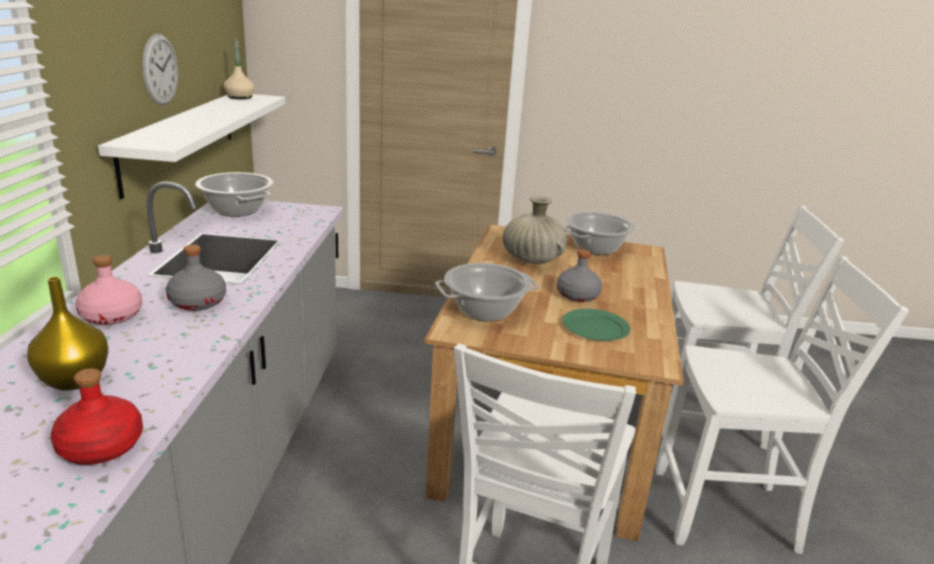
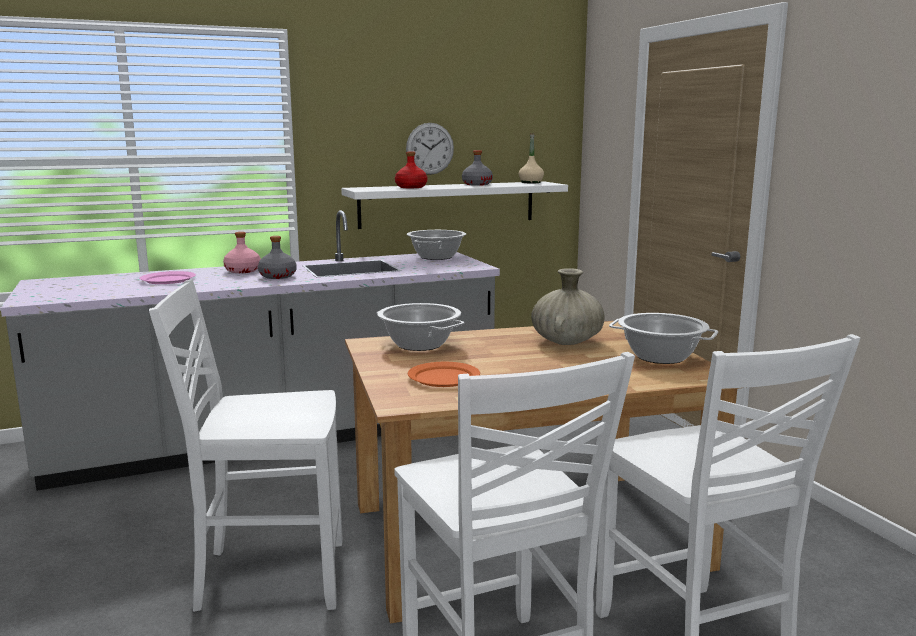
camera: 65 degrees right, 10 degrees down
yellow vase [27,277,108,391] -> pink plate [139,271,196,284]
red bottle [51,368,143,465] -> red bottle moved to [395,152,427,188]
grey bottle [557,249,602,302] -> grey bottle moved to [462,150,493,186]
green plate [562,308,631,341] -> orange plate [408,362,480,387]

